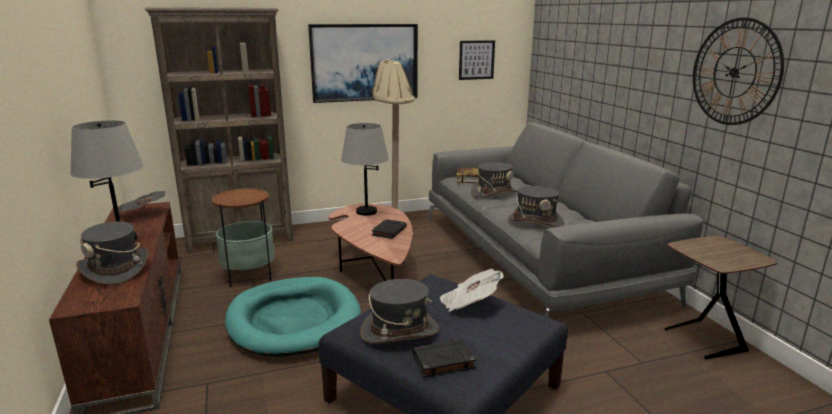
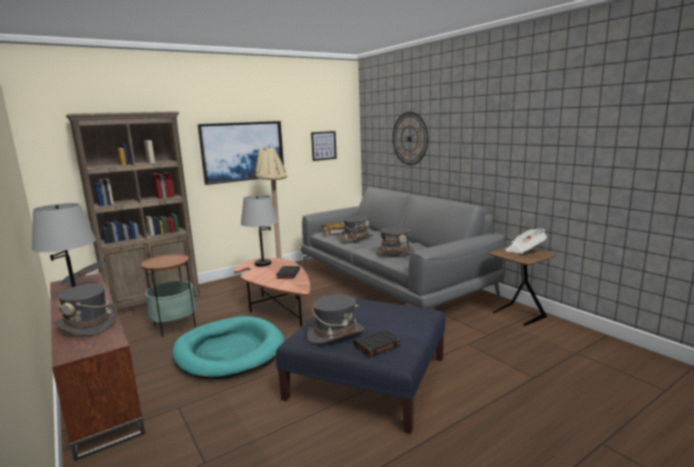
camera: 15 degrees left, 5 degrees down
newspaper [440,269,504,312] -> newspaper moved to [505,228,547,253]
wall clock [693,17,784,125] -> wall clock moved to [392,112,428,165]

